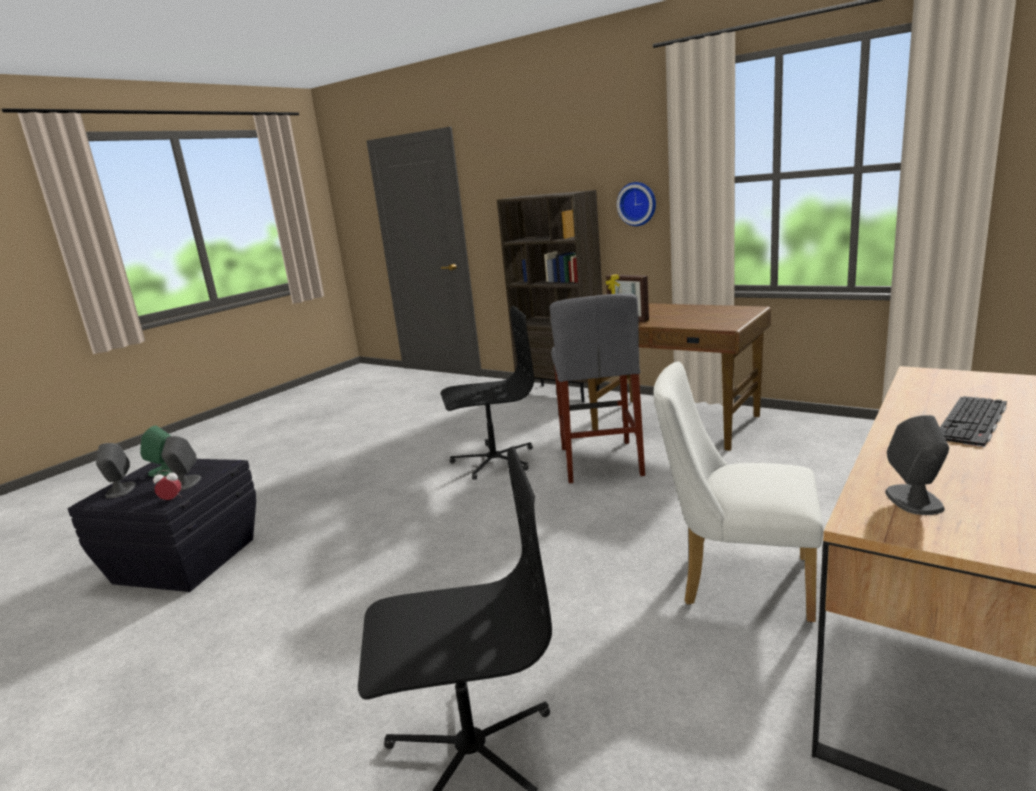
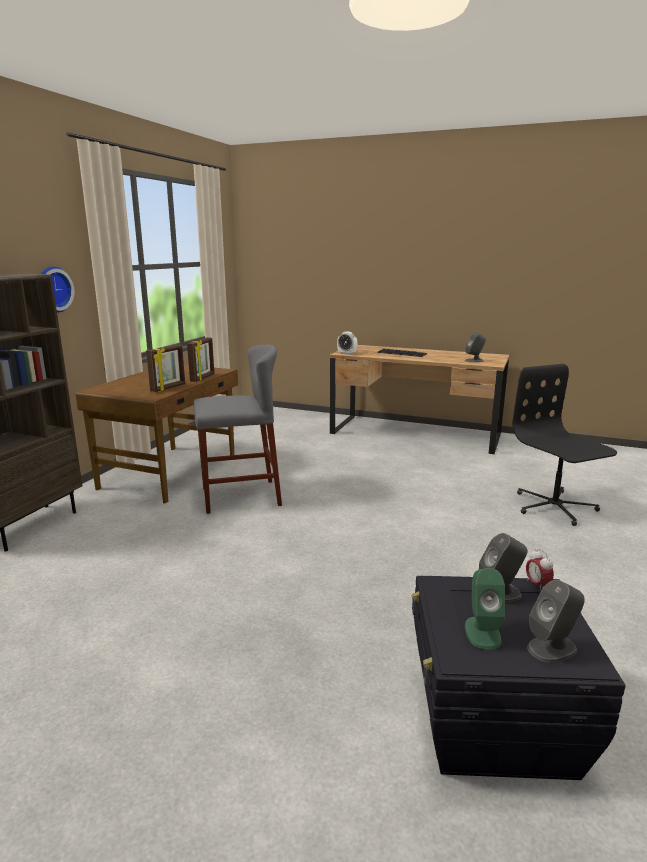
camera: 105 degrees left, 0 degrees up
black office chair [441,306,534,480] -> none
white chair [653,362,823,622] -> none
none -> picture frame [187,337,214,382]
none -> alarm clock [337,331,357,355]

